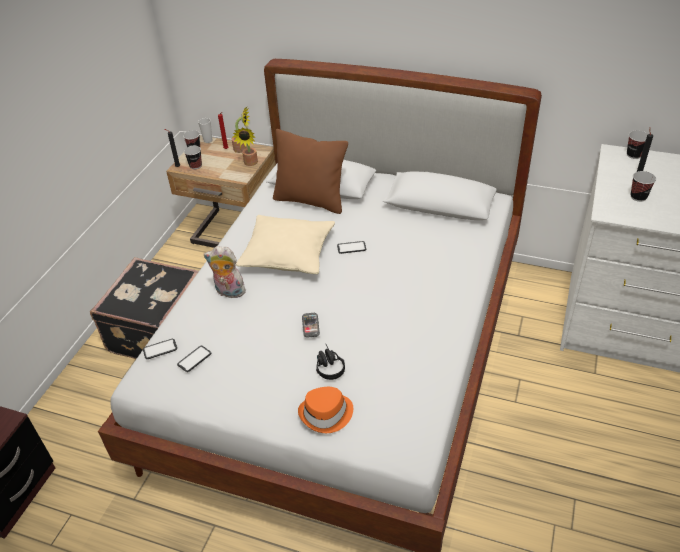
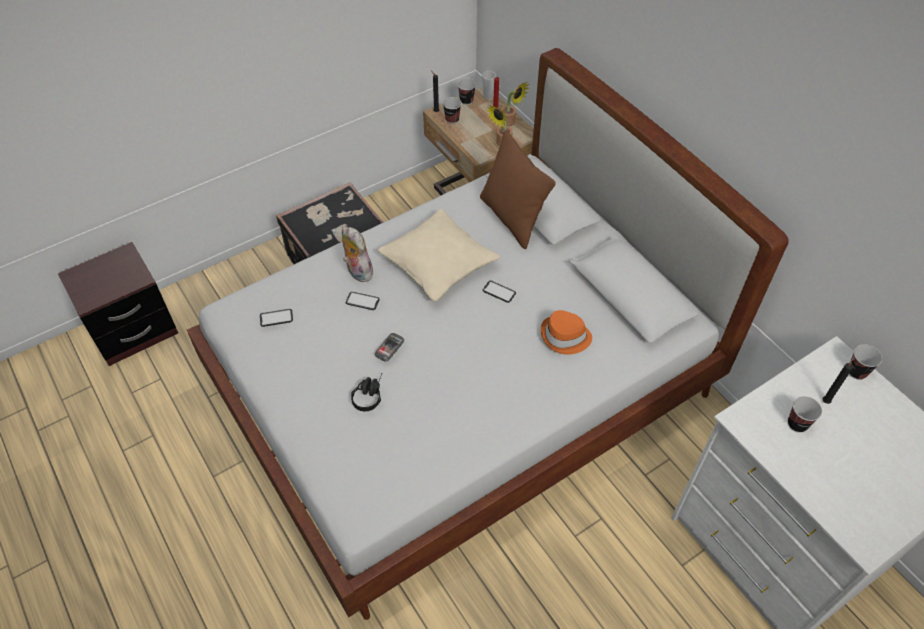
camera: 35 degrees right, 10 degrees up
phone [143,339,177,359] -> phone moved to [346,292,380,310]
orange hat [298,387,353,433] -> orange hat moved to [541,310,592,355]

